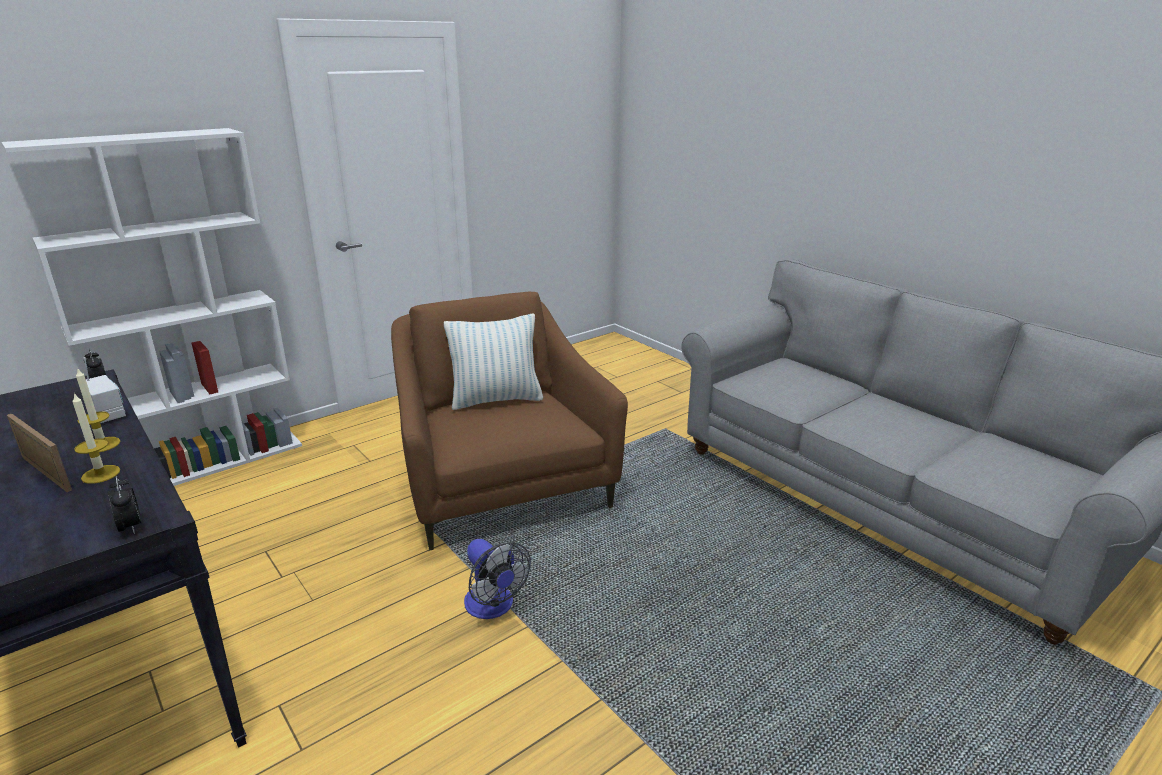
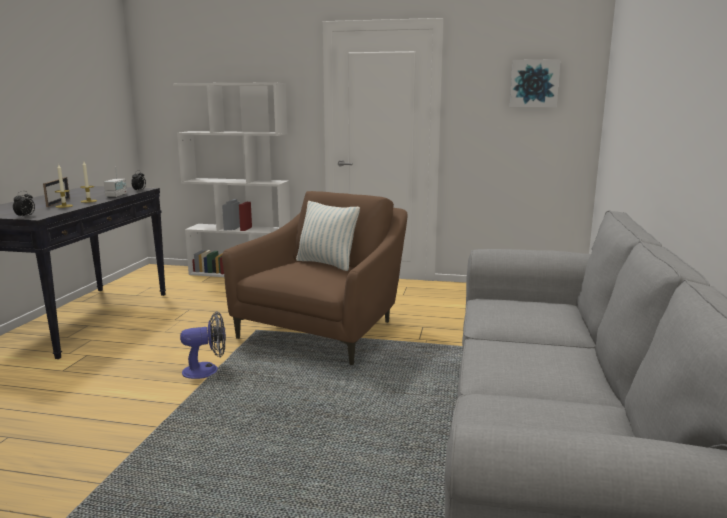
camera: 50 degrees right, 10 degrees down
fan [464,539,531,619] -> fan turned 120 degrees counterclockwise [180,311,226,379]
none -> picture [510,59,561,107]

